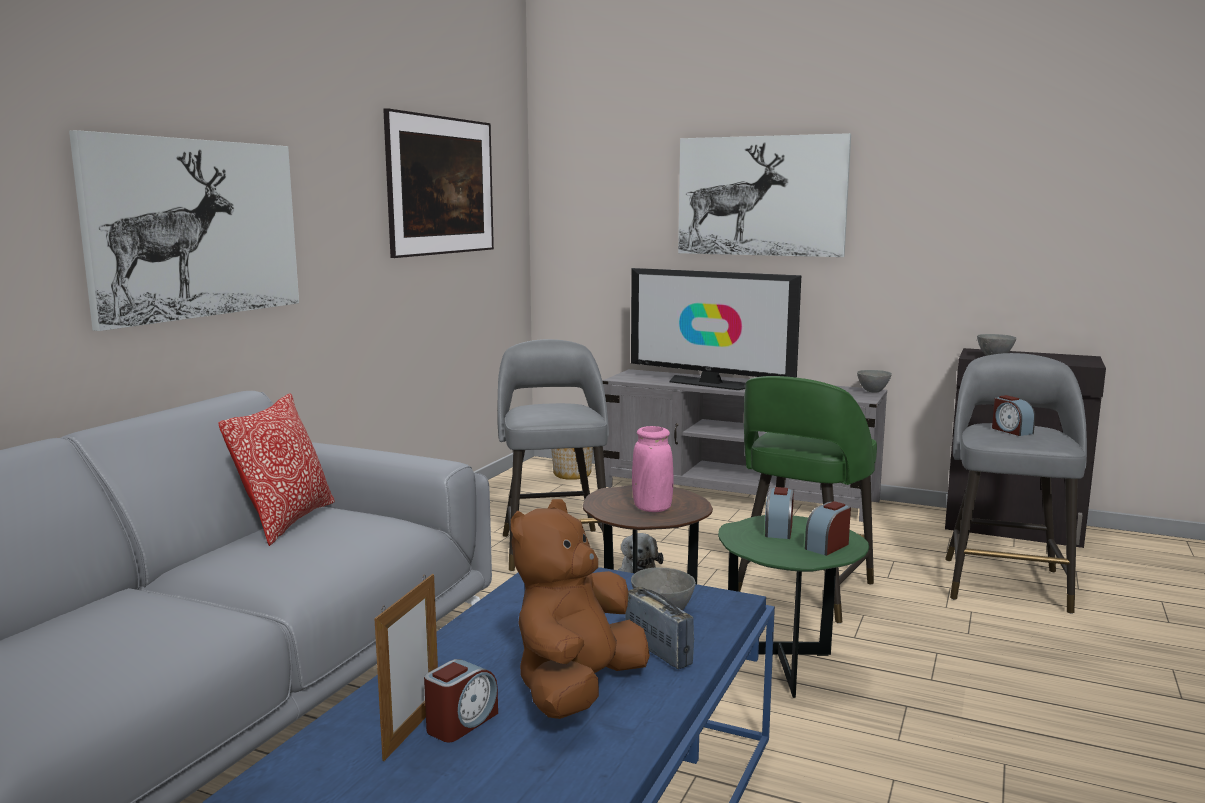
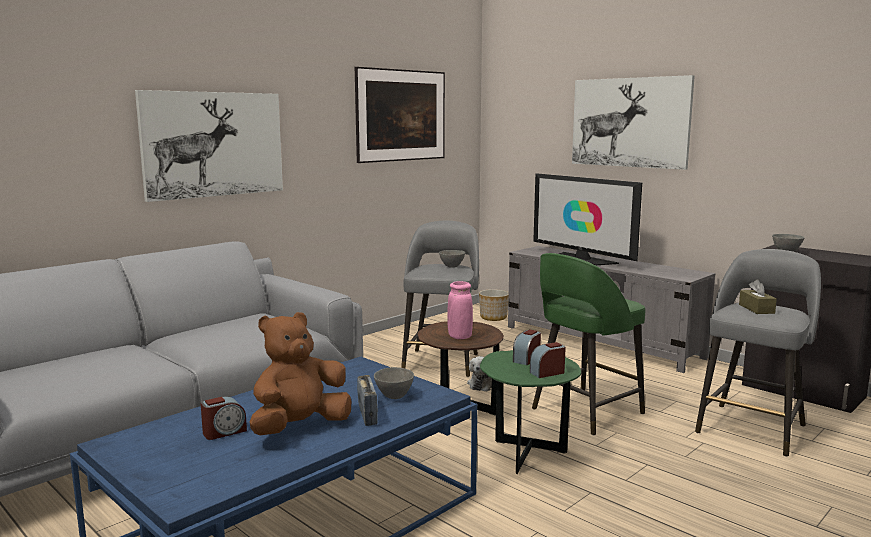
camera: 20 degrees right, 0 degrees up
pillow [218,393,335,546] -> none
picture frame [374,574,438,761] -> none
grey bowl [857,370,892,392] -> grey bowl moved to [439,250,466,268]
alarm clock [992,395,1035,436] -> brown tissue box [739,280,777,314]

